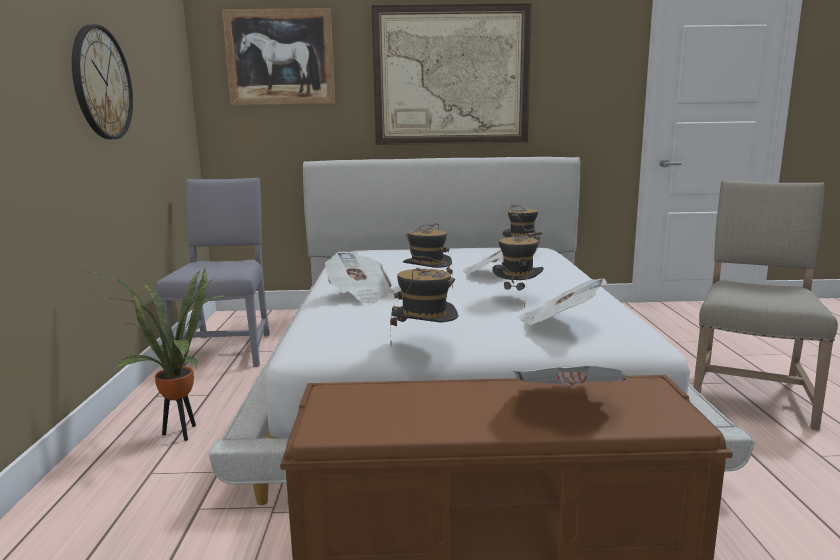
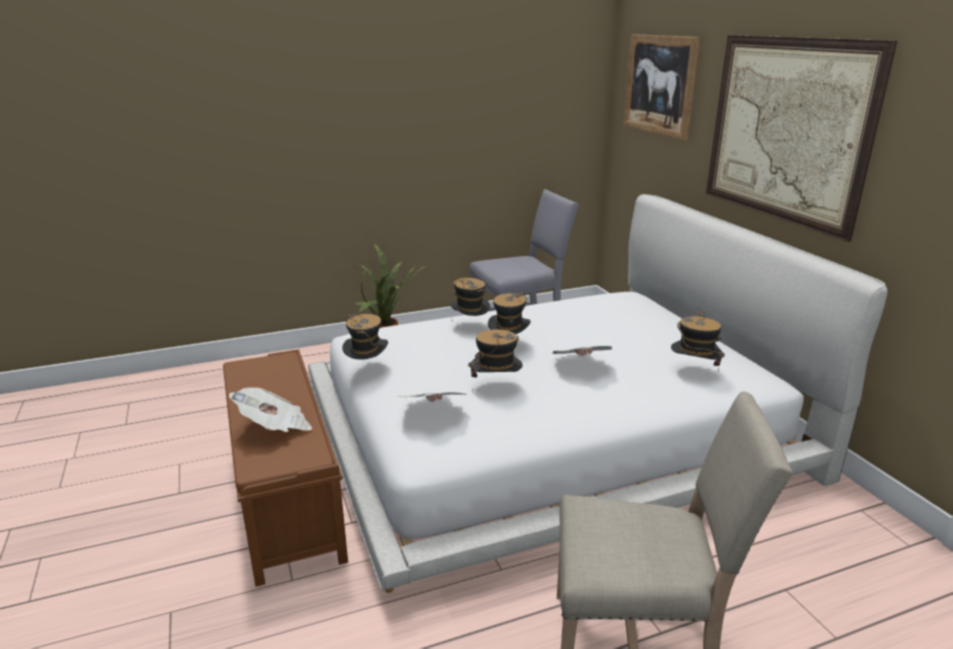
camera: 70 degrees right, 10 degrees up
wall clock [72,25,133,139] -> none
newspaper [325,252,394,305] -> hat [449,278,490,316]

